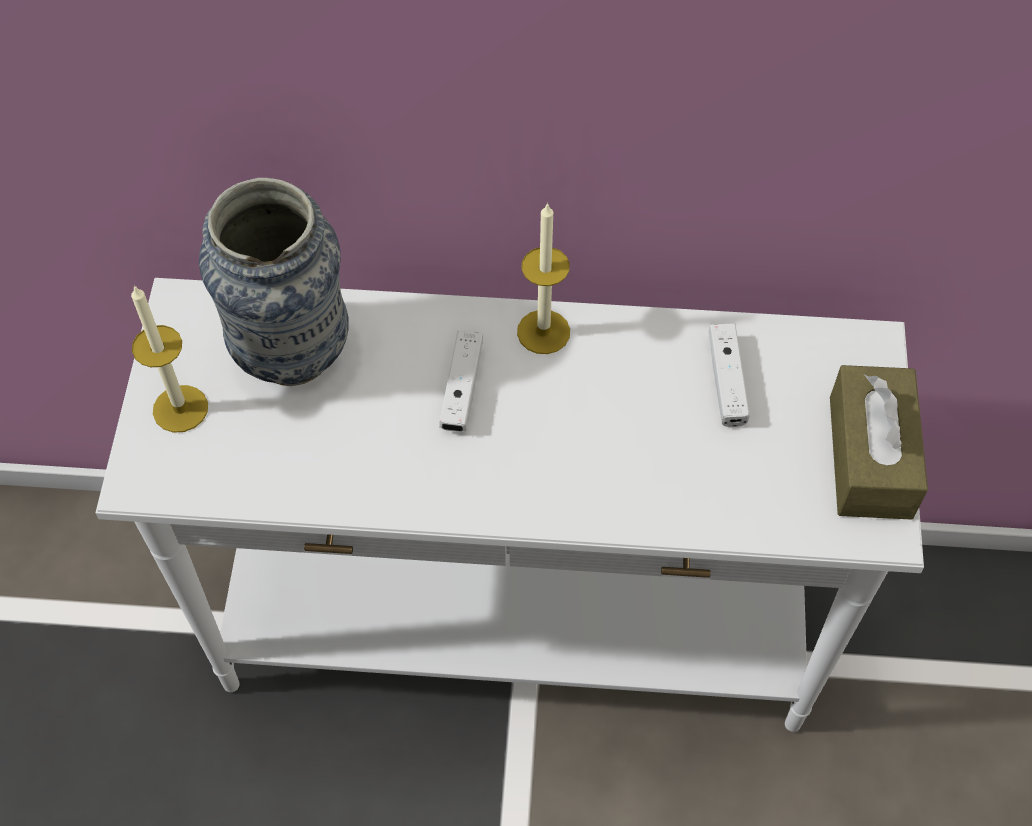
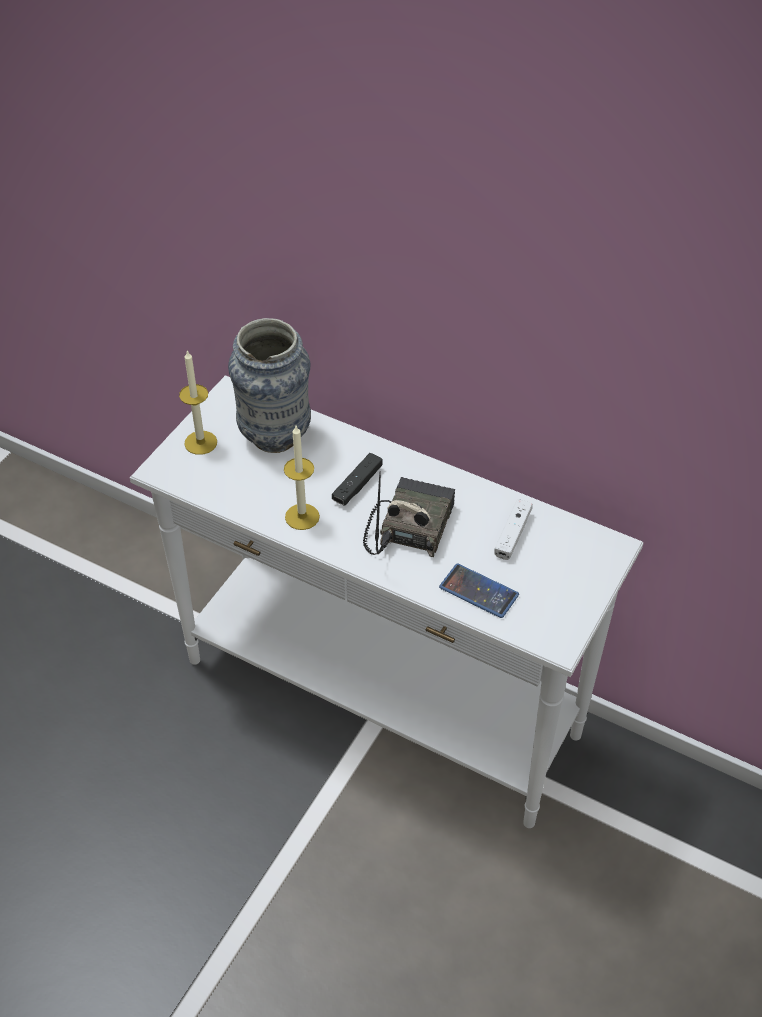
camera: 25 degrees right, 10 degrees down
white game controller [439,330,483,432] -> black game controller [332,453,383,505]
candle [517,202,570,354] -> candle moved to [284,426,320,530]
brown tissue box [830,365,928,520] -> none
none -> radio [363,472,455,557]
none -> phone [439,564,519,618]

